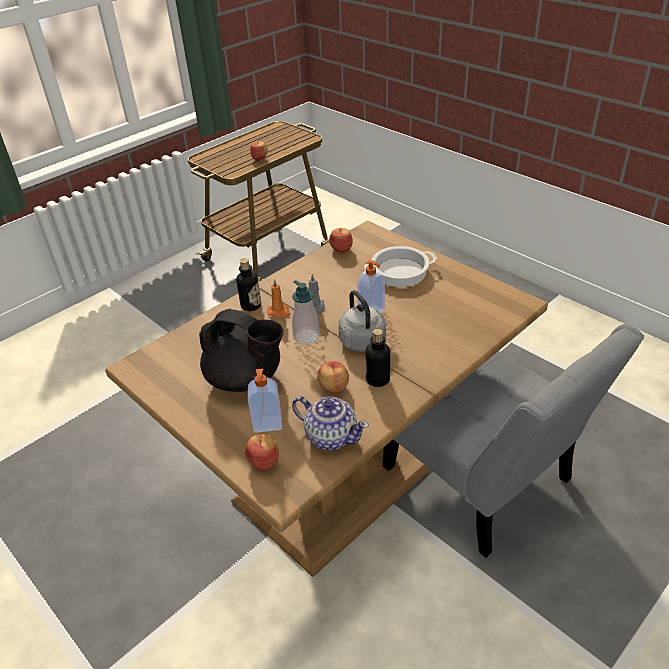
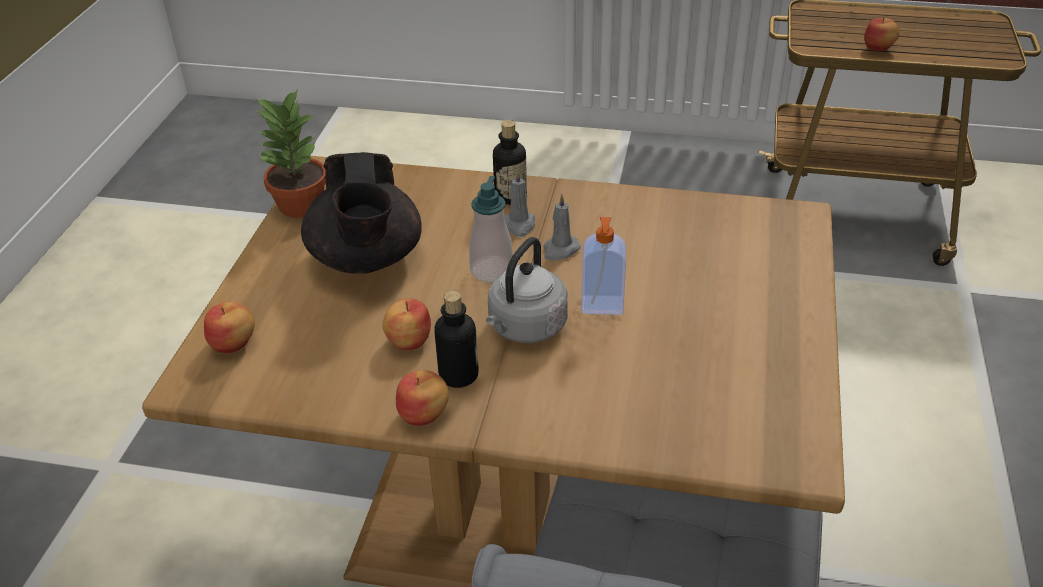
camera: 55 degrees right, 0 degrees up
soap dispenser [248,369,282,433] -> none
orange candle [267,279,291,318] -> grey candle [504,170,535,237]
teapot [292,396,369,450] -> none
apple [329,228,353,253] -> apple moved to [396,370,449,426]
cooking pot [364,246,437,287] -> none
none -> potted plant [255,89,326,218]

